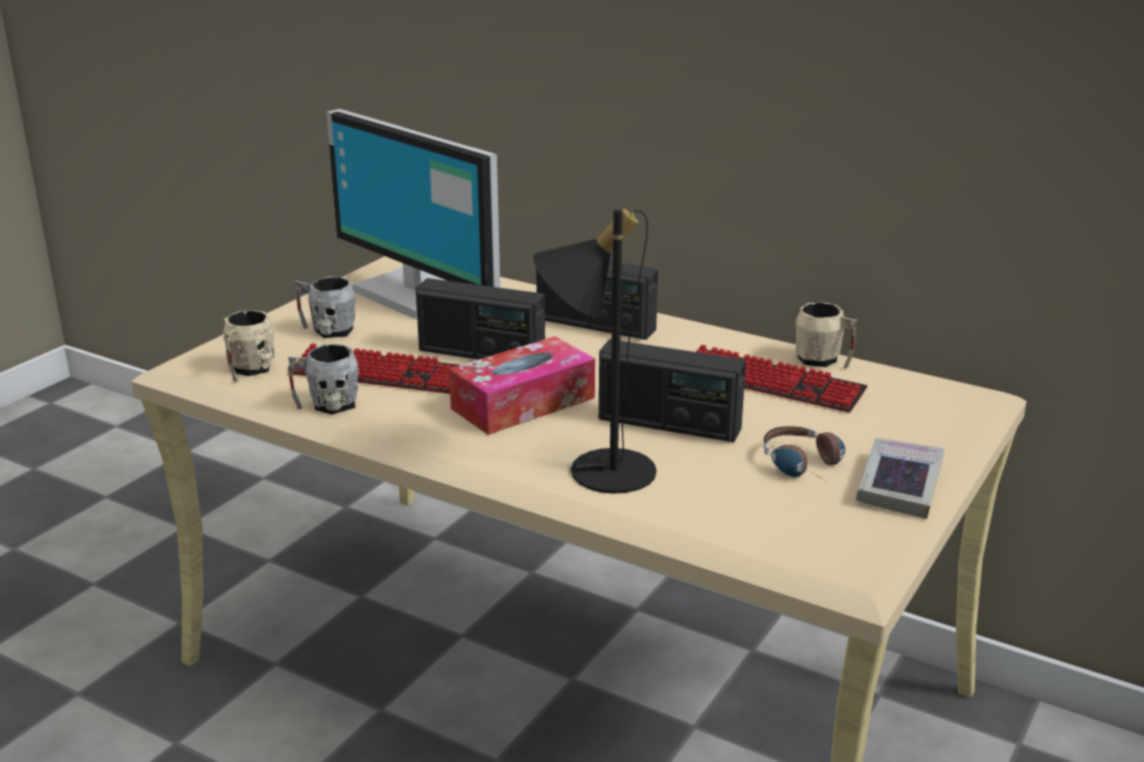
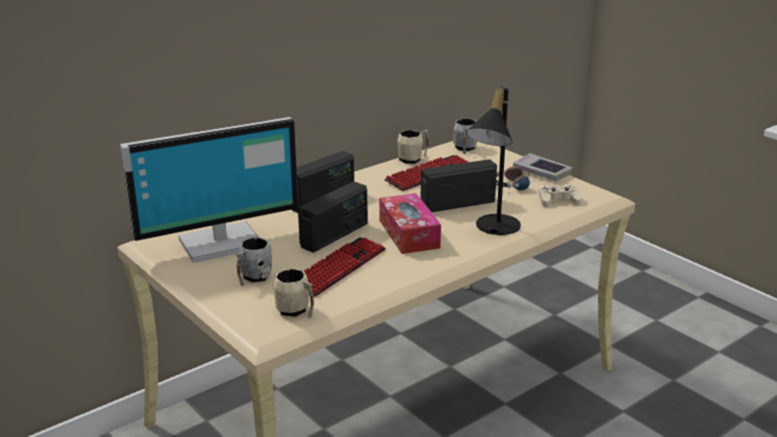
camera: 70 degrees left, 0 degrees up
grey mug [287,344,359,415] -> grey mug moved to [453,118,478,154]
radio [599,339,746,442] -> radio turned 150 degrees counterclockwise [421,159,497,212]
none -> beige game controller [538,184,581,207]

